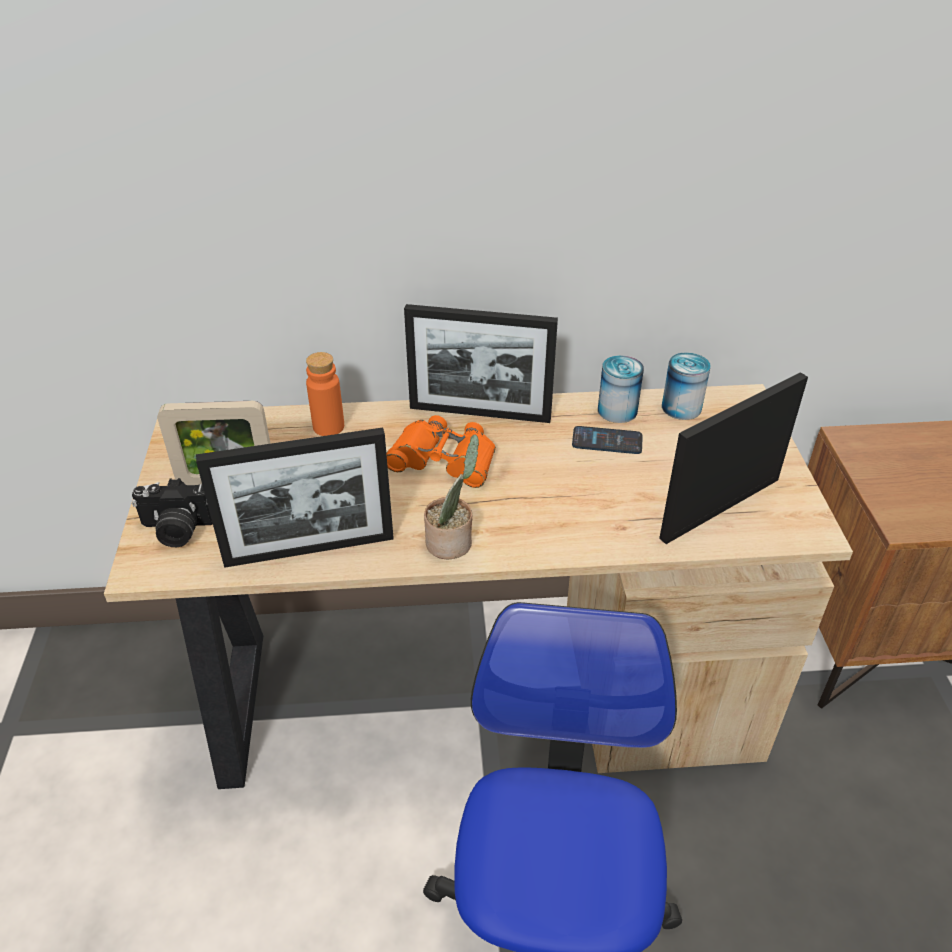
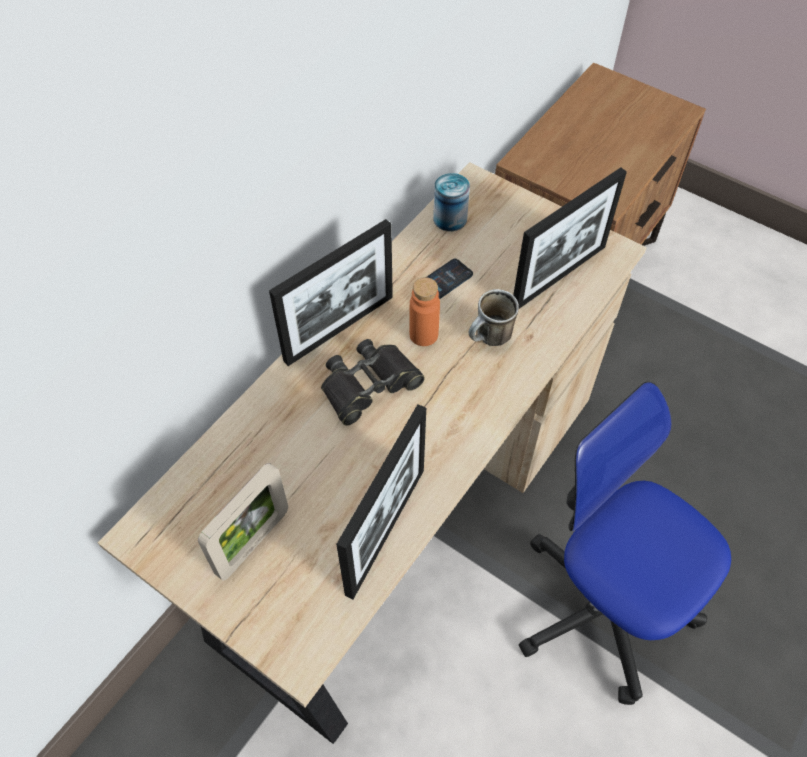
camera: 50 degrees left, 15 degrees up
camera [132,478,213,547] -> none
orange bottle [306,352,344,436] -> orange bottle moved to [409,277,440,346]
orange binoculars [386,415,496,488] -> black binoculars [321,339,425,426]
potted plant [424,434,479,560] -> none
can [598,355,644,423] -> none
picture frame [659,372,808,544] -> picture frame turned 135 degrees counterclockwise [513,168,627,309]
none -> mug [469,289,519,346]

